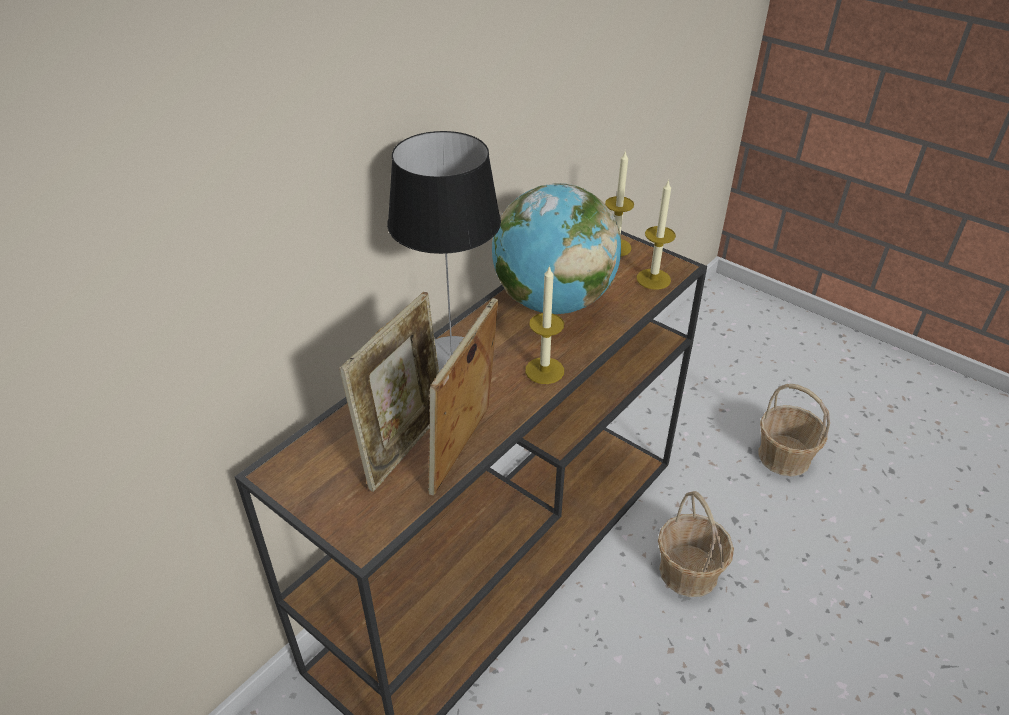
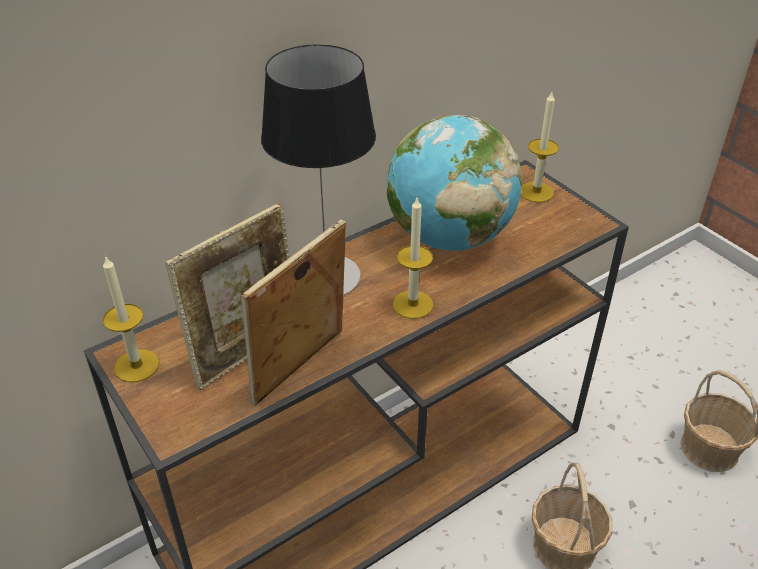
camera: 15 degrees right, 0 degrees up
candle [637,179,676,290] -> candle moved to [103,255,159,382]

